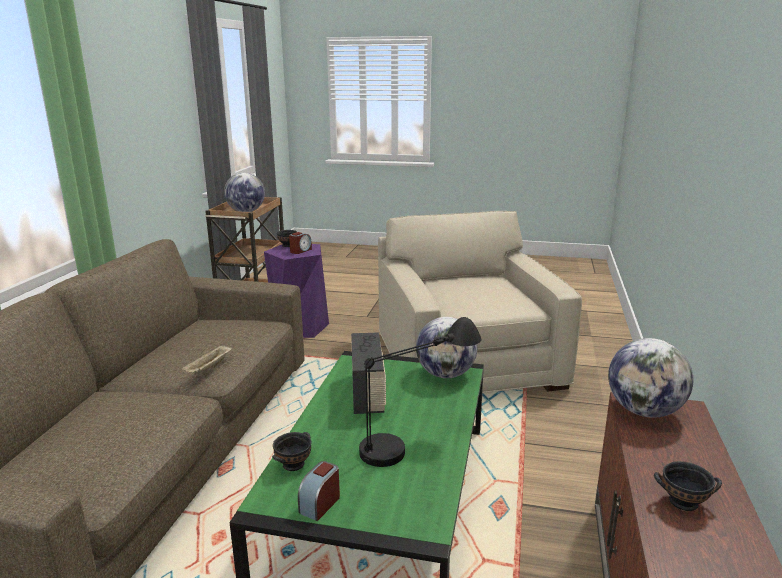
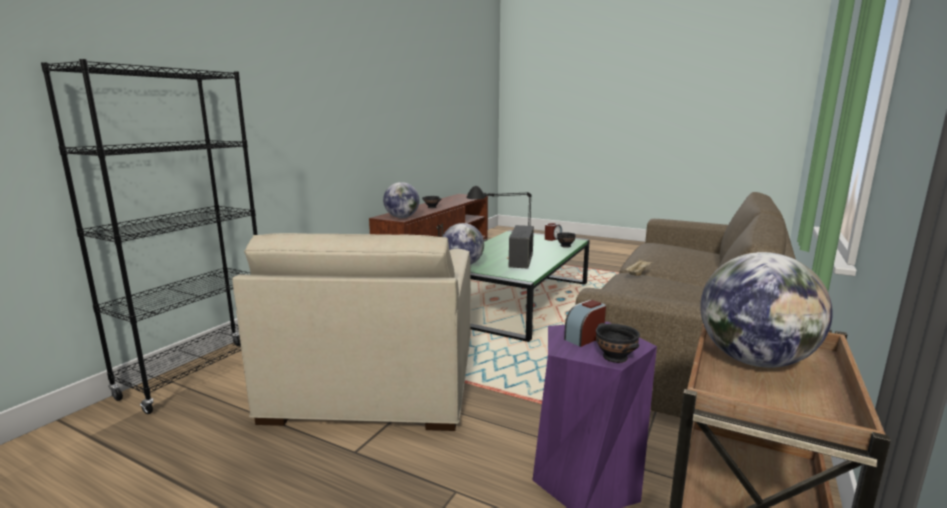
camera: 165 degrees left, 5 degrees down
none -> black bookcase [41,59,258,414]

